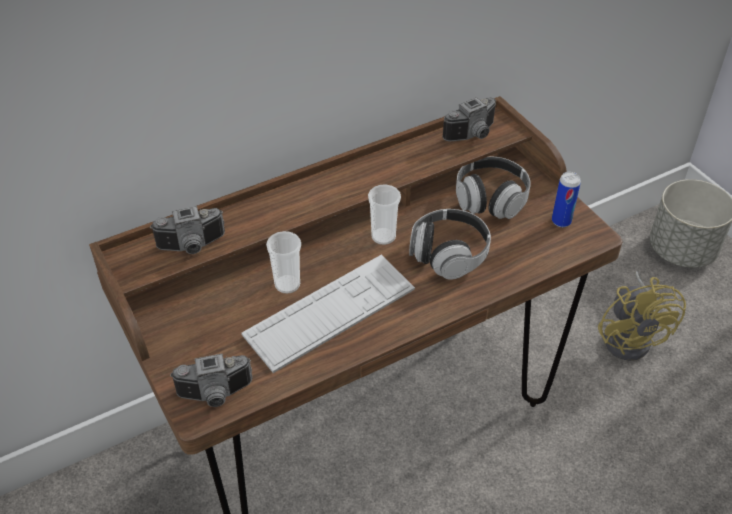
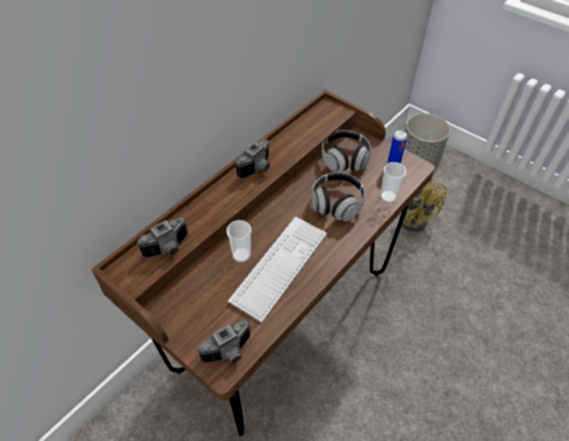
camera: 20 degrees left, 5 degrees up
cup [368,184,401,245] -> cup moved to [380,162,407,203]
camera [442,97,496,141] -> camera moved to [236,139,270,179]

